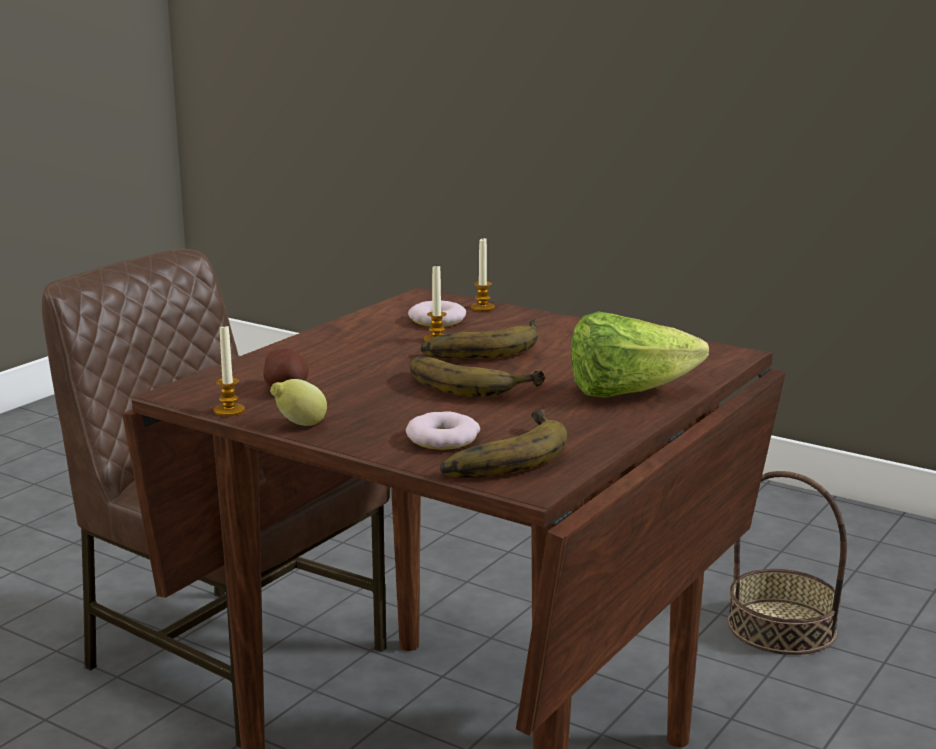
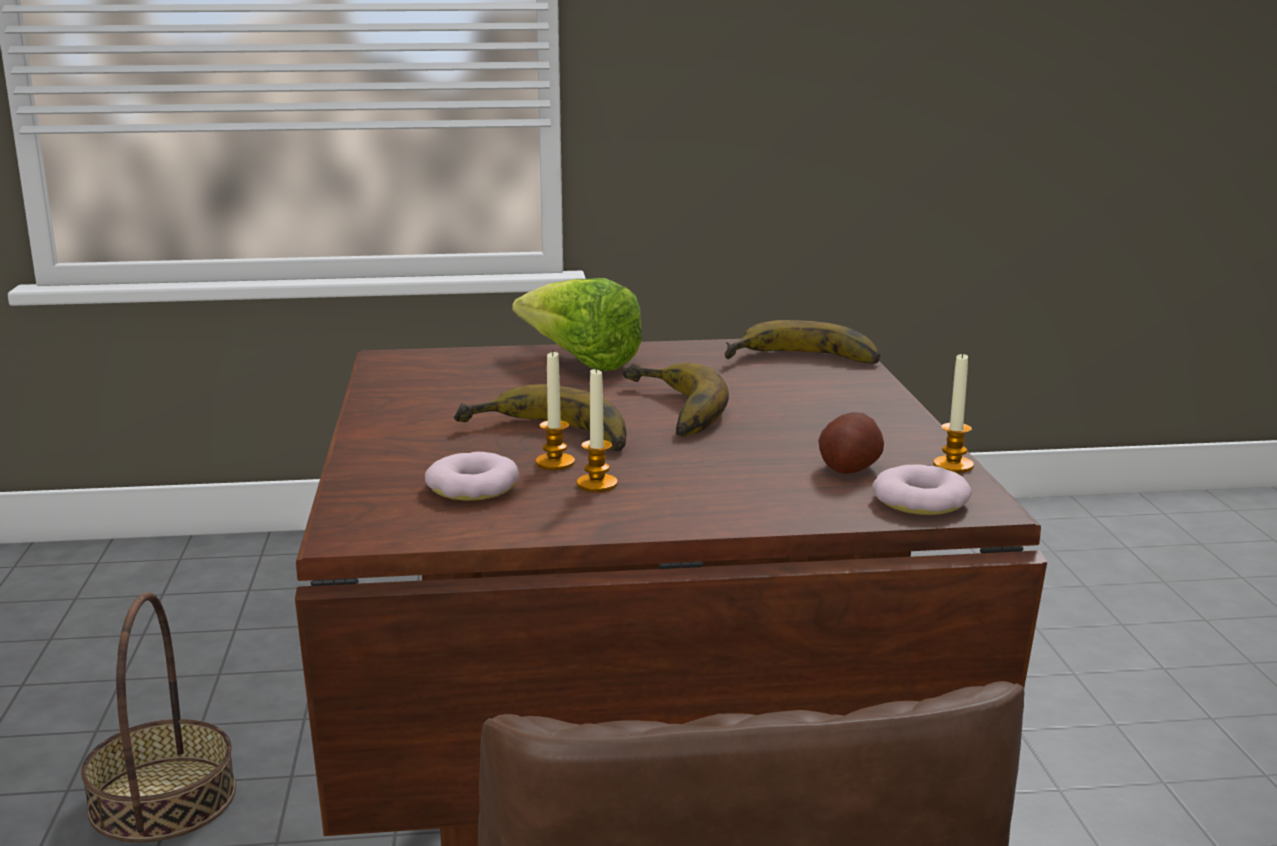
camera: 130 degrees left, 0 degrees up
lemon [270,379,327,426] -> none
donut [406,411,480,450] -> donut moved to [872,464,972,515]
candle [471,238,495,311] -> candle moved to [577,367,618,492]

